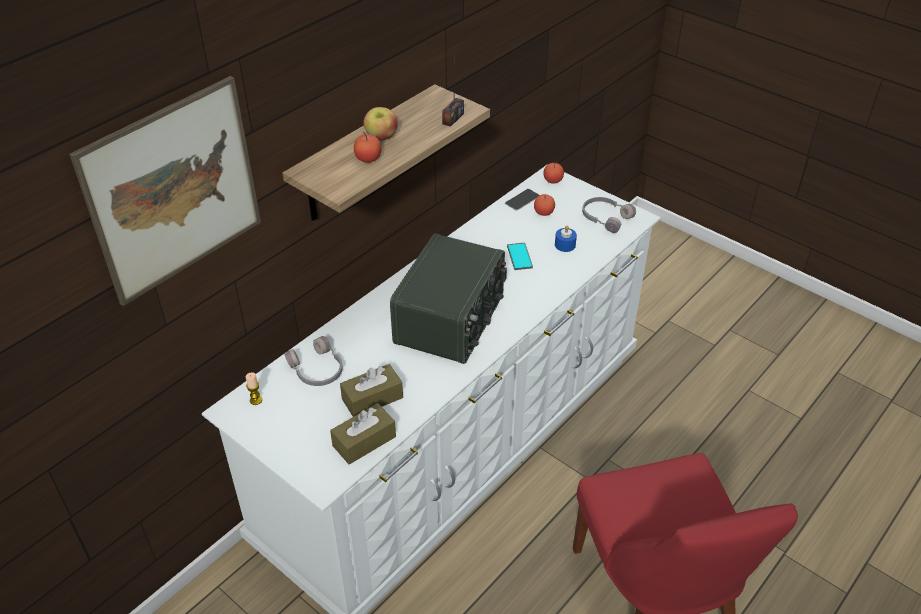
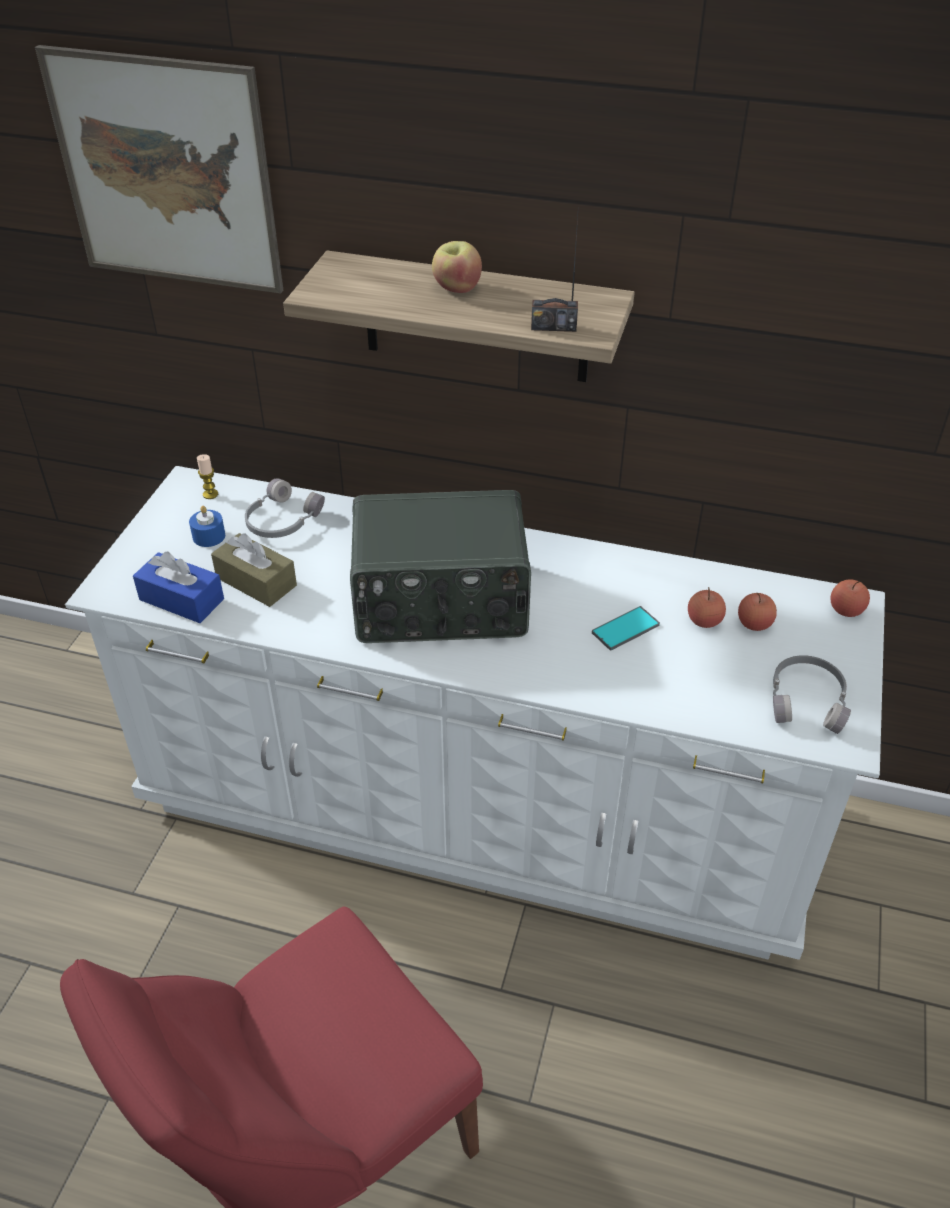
camera: 65 degrees right, 0 degrees up
brown tissue box [330,403,396,465] -> blue tissue box [133,552,224,623]
apple [354,132,381,163] -> apple moved to [688,587,726,628]
phone [505,189,539,211] -> none
blue candle [555,225,577,252] -> blue candle moved to [189,506,225,547]

